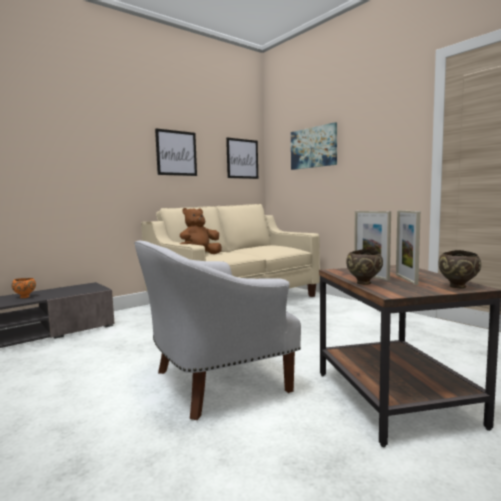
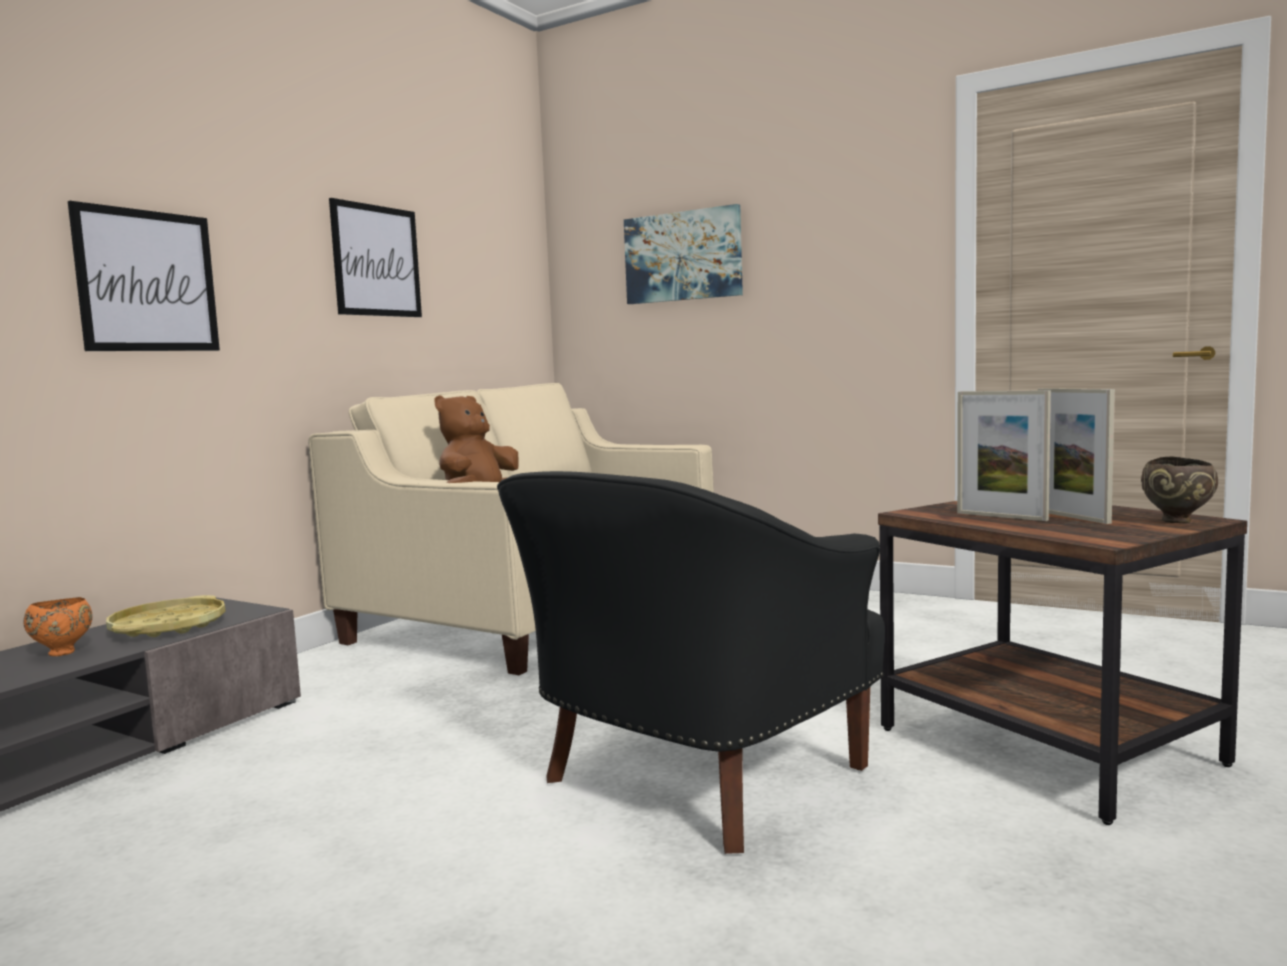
camera: 20 degrees left, 0 degrees up
white armchair [134,241,301,420] -> black armchair [497,471,885,854]
picture [226,138,258,179] -> picture moved to [68,201,220,351]
brown bowl [346,249,383,285] -> none
none -> yellow tray [106,595,225,637]

